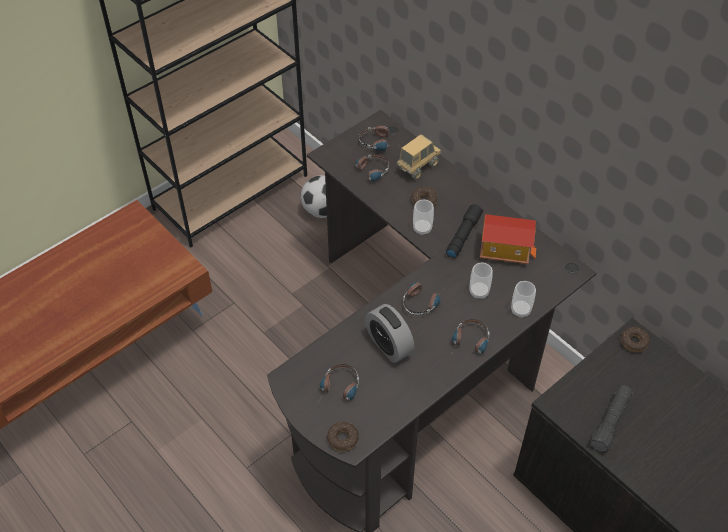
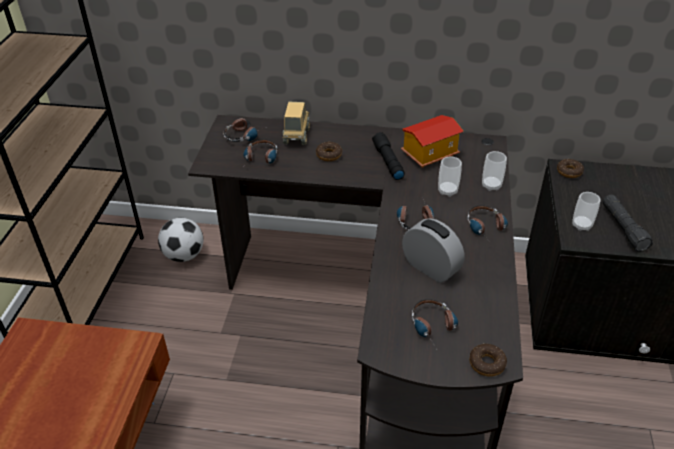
camera: 40 degrees left, 10 degrees down
alarm clock [365,304,414,363] -> alarm clock turned 150 degrees counterclockwise [402,218,465,283]
cup [413,200,434,235] -> cup moved to [572,192,600,231]

